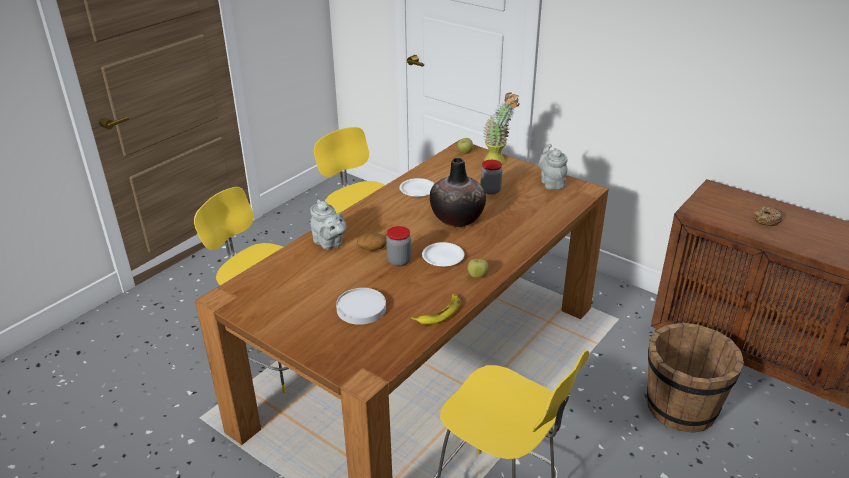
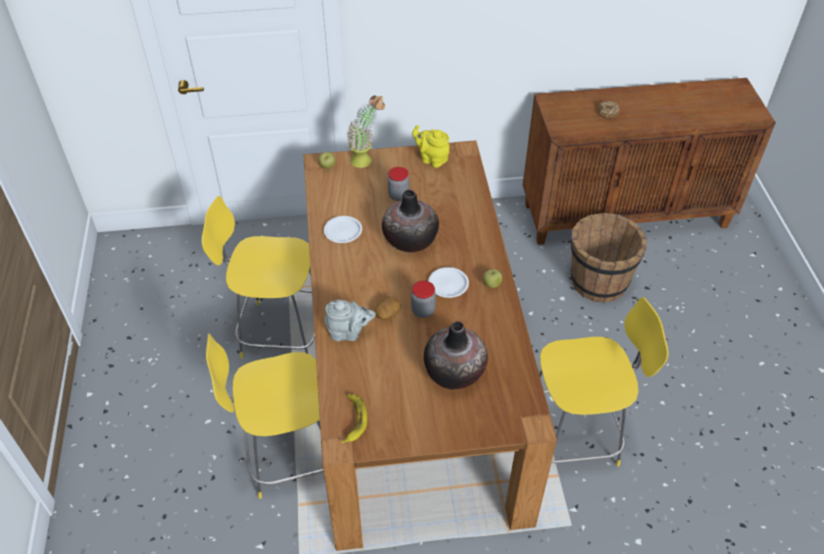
camera: 45 degrees left, 15 degrees up
white plate [336,288,386,325] -> vase [424,321,488,389]
banana [411,294,461,325] -> banana moved to [341,394,367,444]
grey teapot [538,144,568,189] -> yellow teapot [412,125,449,168]

